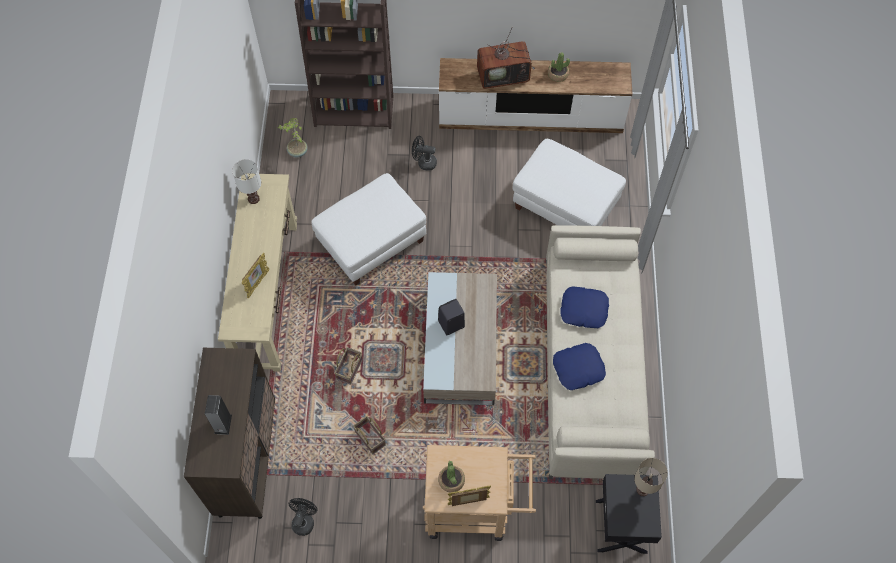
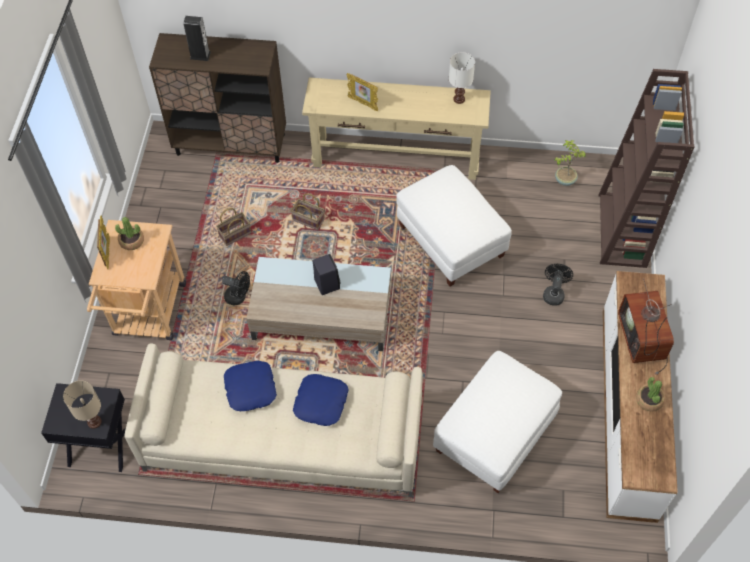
camera: 95 degrees right, 5 degrees down
black fan [289,498,317,536] -> black fan moved to [222,271,250,305]

